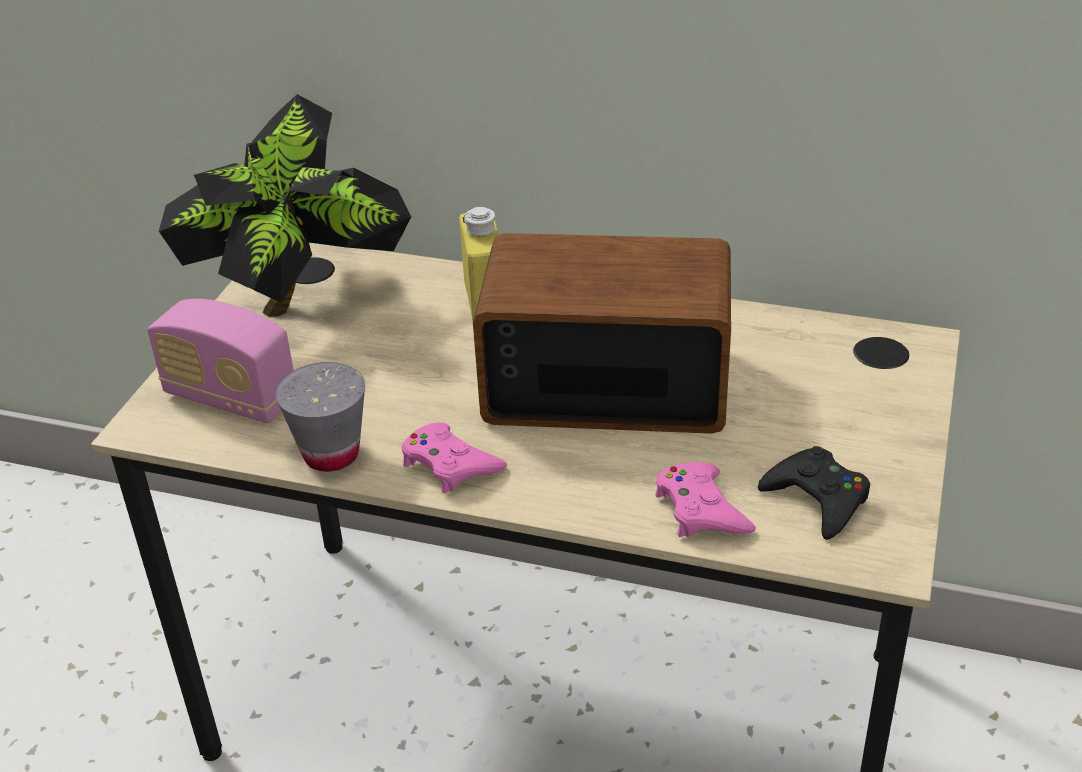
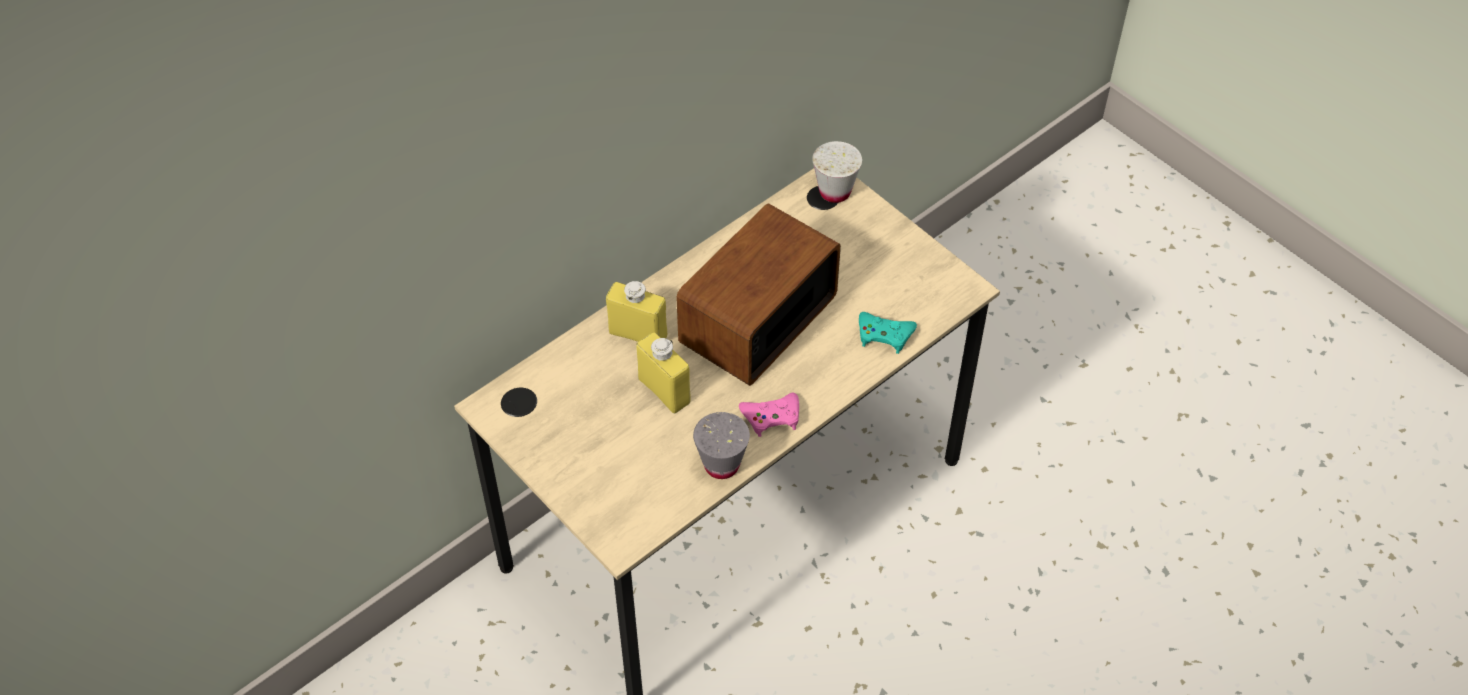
camera: 60 degrees left, 15 degrees up
radio [148,299,294,423] -> none
potted plant [159,94,411,317] -> none
pink game controller [655,462,756,537] -> turquoise game controller [859,312,917,354]
black game controller [758,446,870,540] -> none
none -> yellow bottle [636,332,691,413]
none -> white cup [812,141,862,203]

